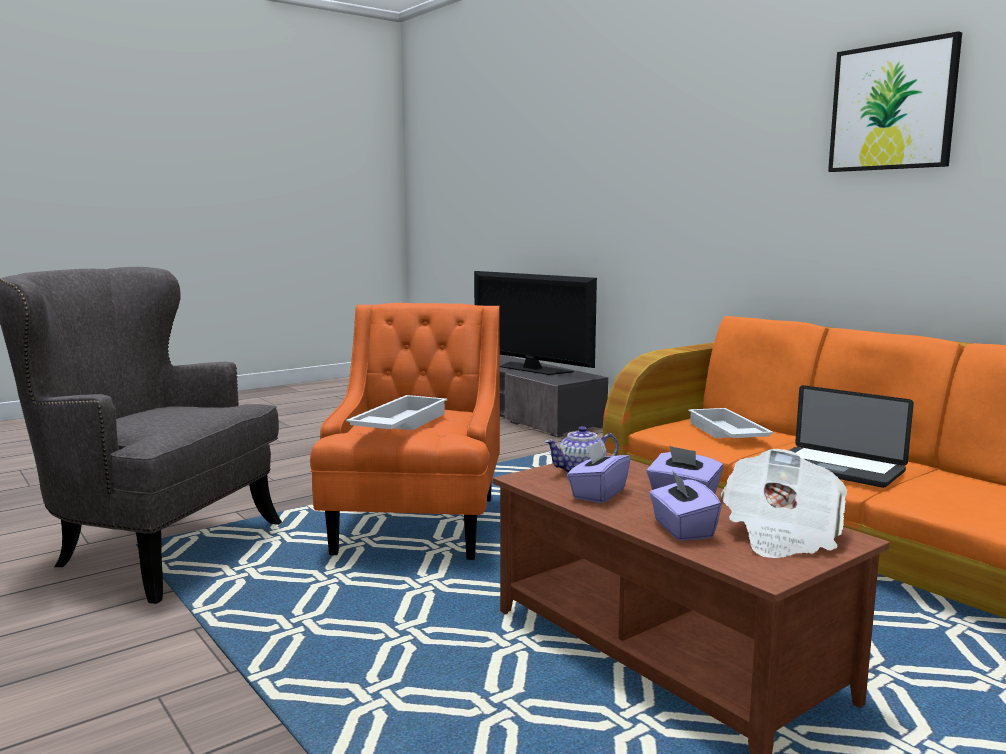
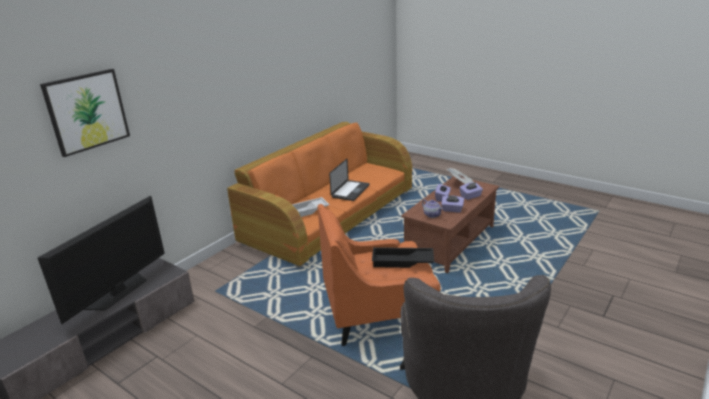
camera: 105 degrees left, 15 degrees up
white tray [346,395,448,430] -> black tray [372,247,434,268]
picture [828,31,962,172] -> picture moved to [40,69,130,157]

